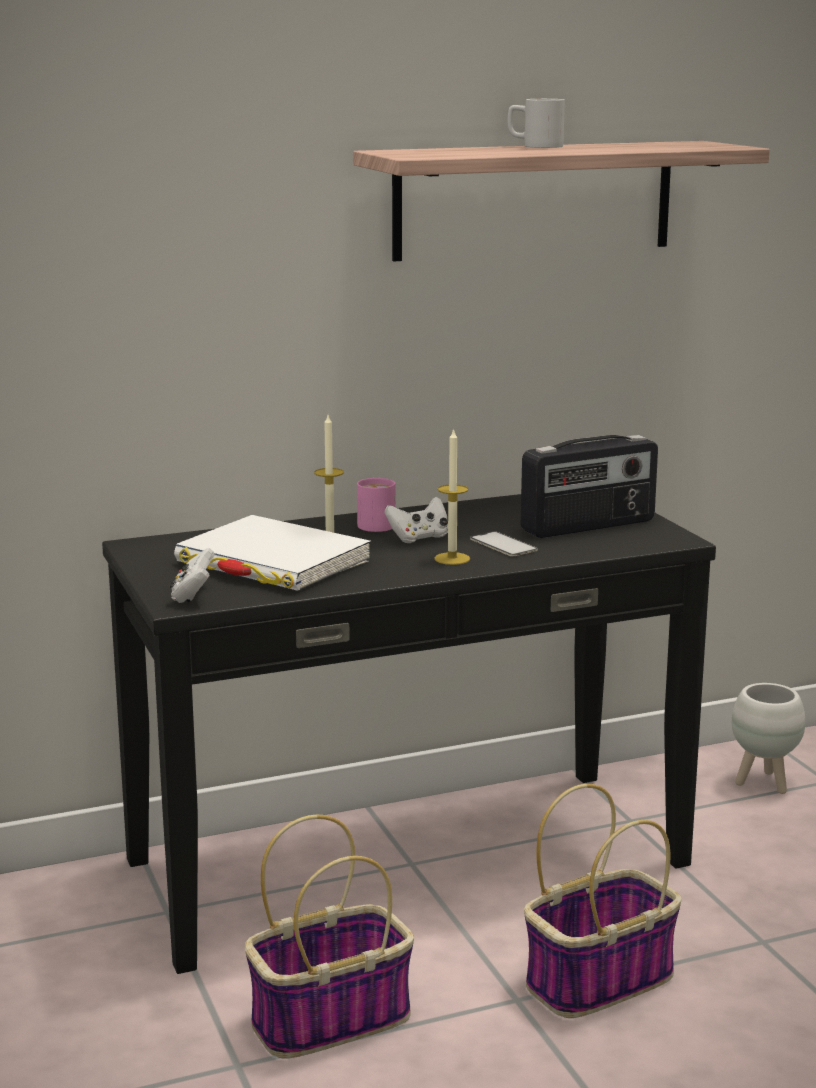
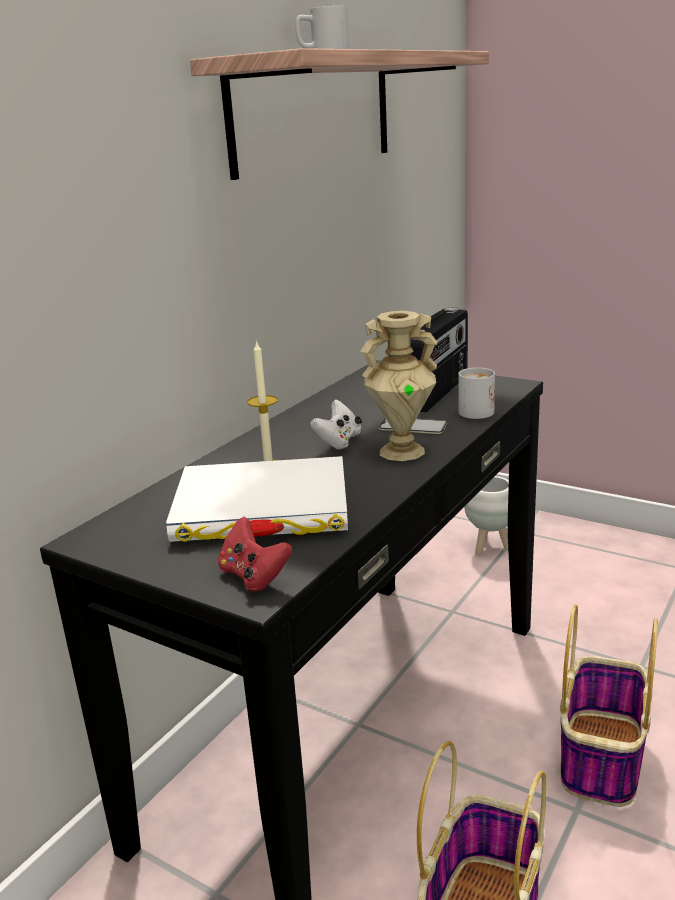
camera: 35 degrees left, 5 degrees up
white game controller [169,548,215,603] -> red game controller [218,517,292,592]
pink mug [357,478,396,532] -> none
candle [434,428,470,565] -> beige vase [360,311,437,461]
none -> white mug [458,367,495,419]

